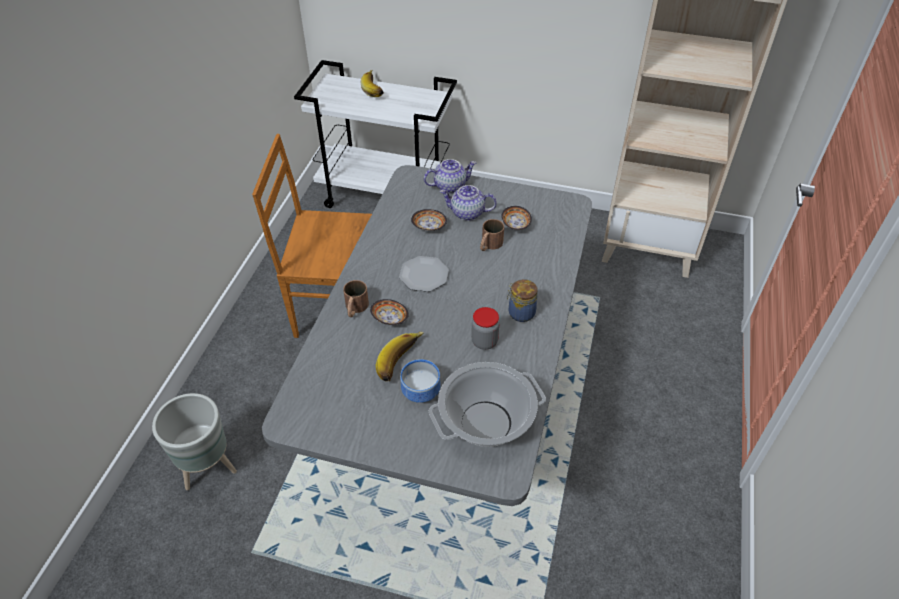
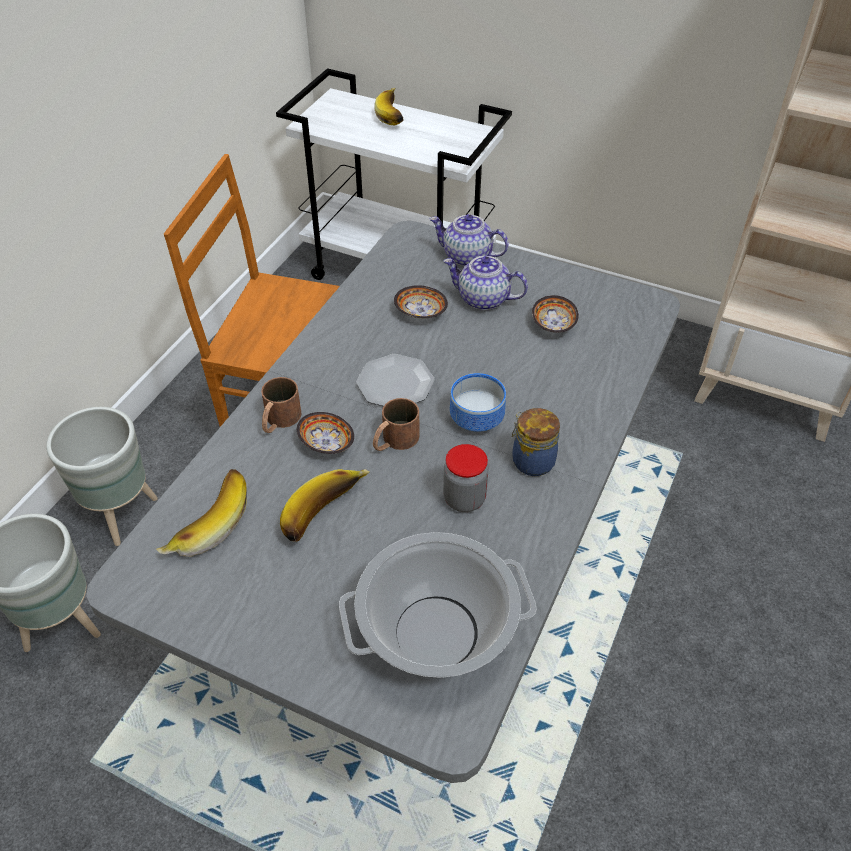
camera: 10 degrees right, 0 degrees up
bowl [400,359,441,403] -> bowl moved to [450,373,506,432]
teapot [424,159,476,193] -> teapot turned 150 degrees counterclockwise [430,214,509,267]
brown mug [480,219,504,251] -> brown mug moved to [373,398,419,451]
none -> grey planter [46,407,158,546]
none -> banana [156,469,247,557]

